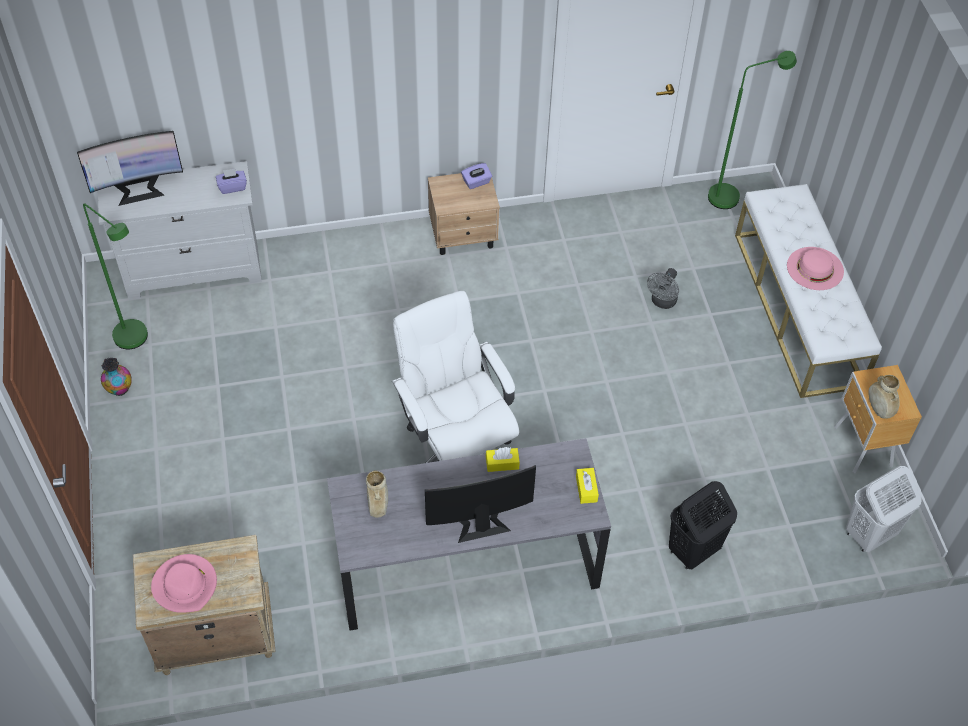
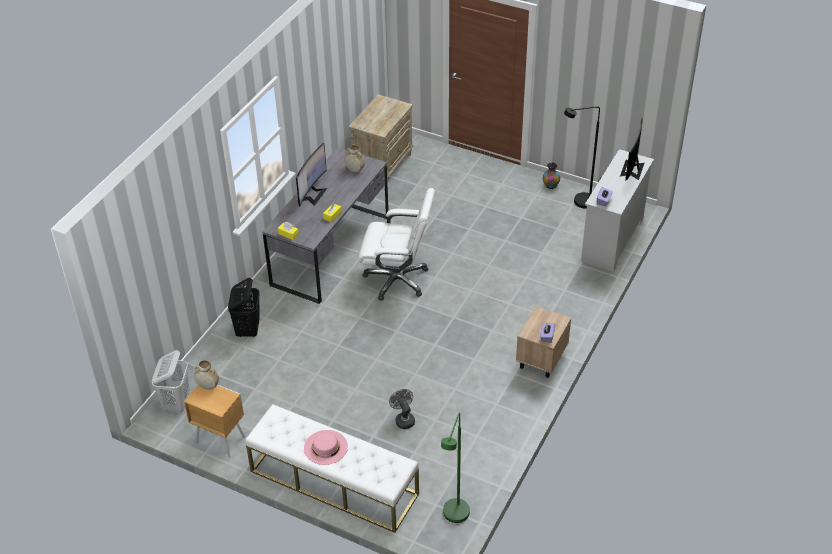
camera: 130 degrees right, 10 degrees down
green floor lamp [83,204,148,349] -> black floor lamp [564,107,600,208]
pink hat [151,554,217,613] -> none

